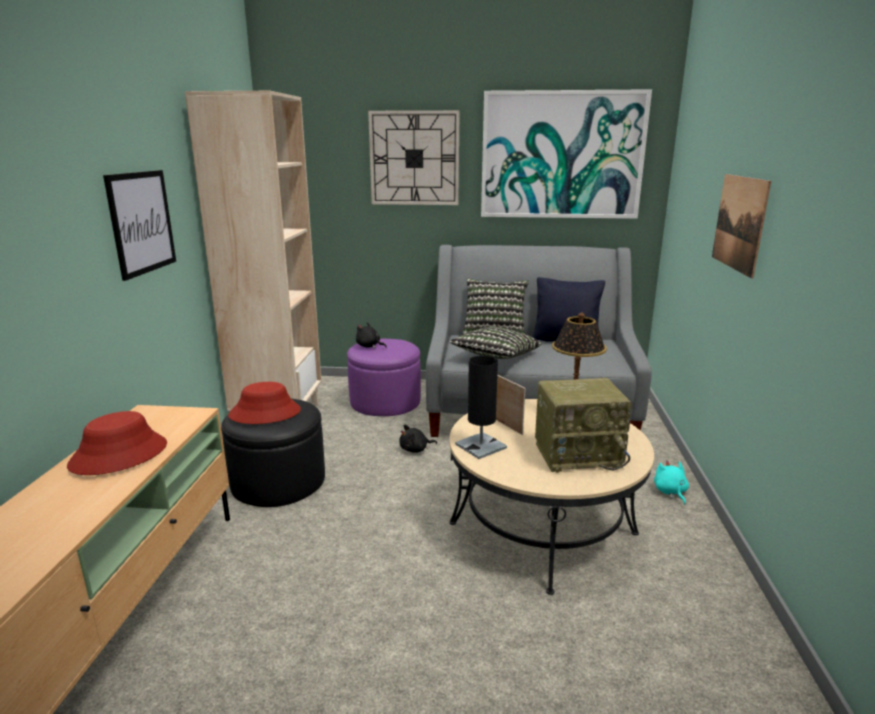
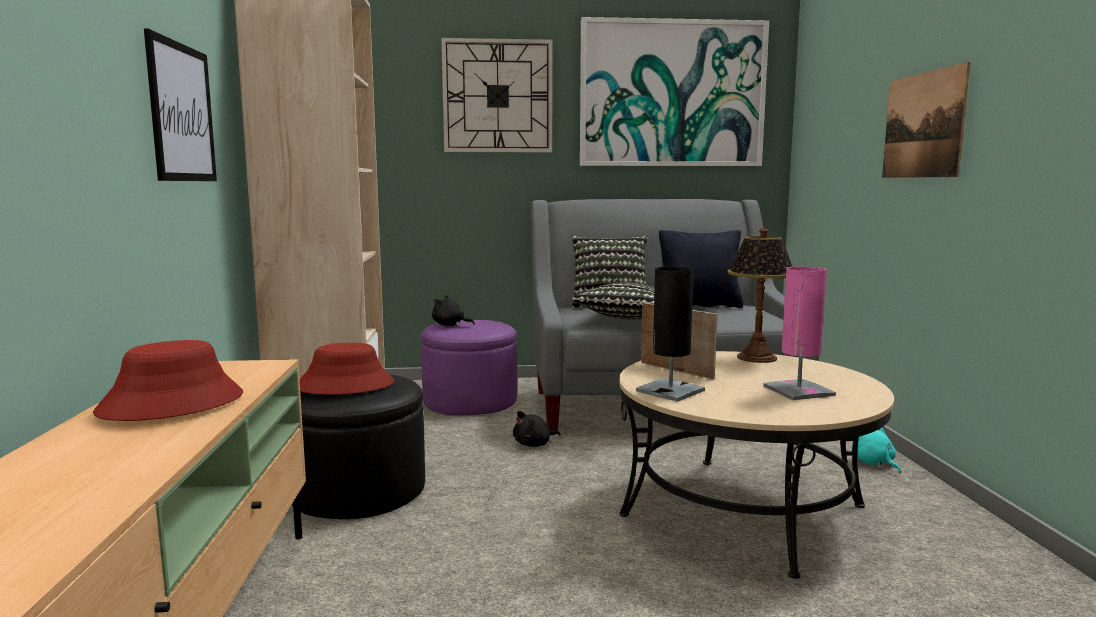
camera: 10 degrees left, 10 degrees down
radio [535,378,632,473] -> pink table lamp [763,267,836,400]

